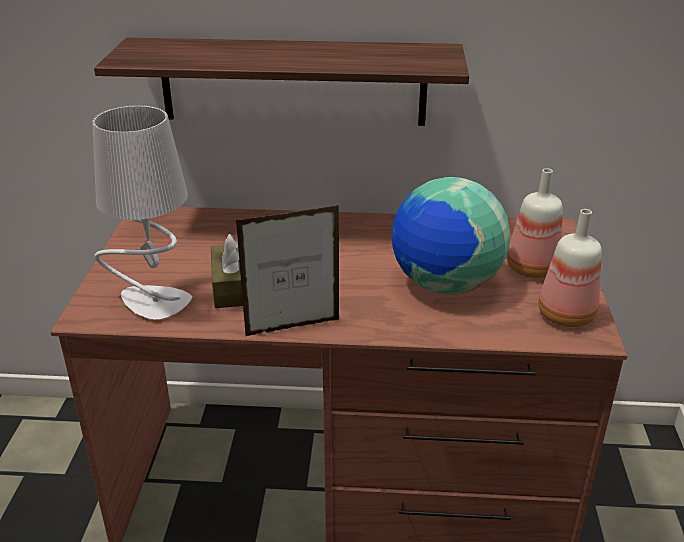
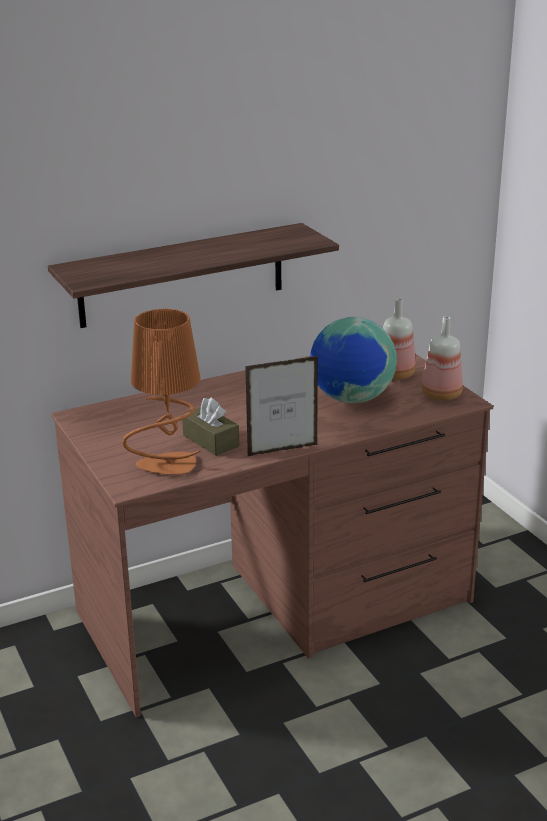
camera: 30 degrees left, 5 degrees down
white table lamp [92,105,192,320] -> orange table lamp [122,309,201,475]
picture frame [235,205,339,336] -> picture frame turned 150 degrees counterclockwise [245,356,318,456]

